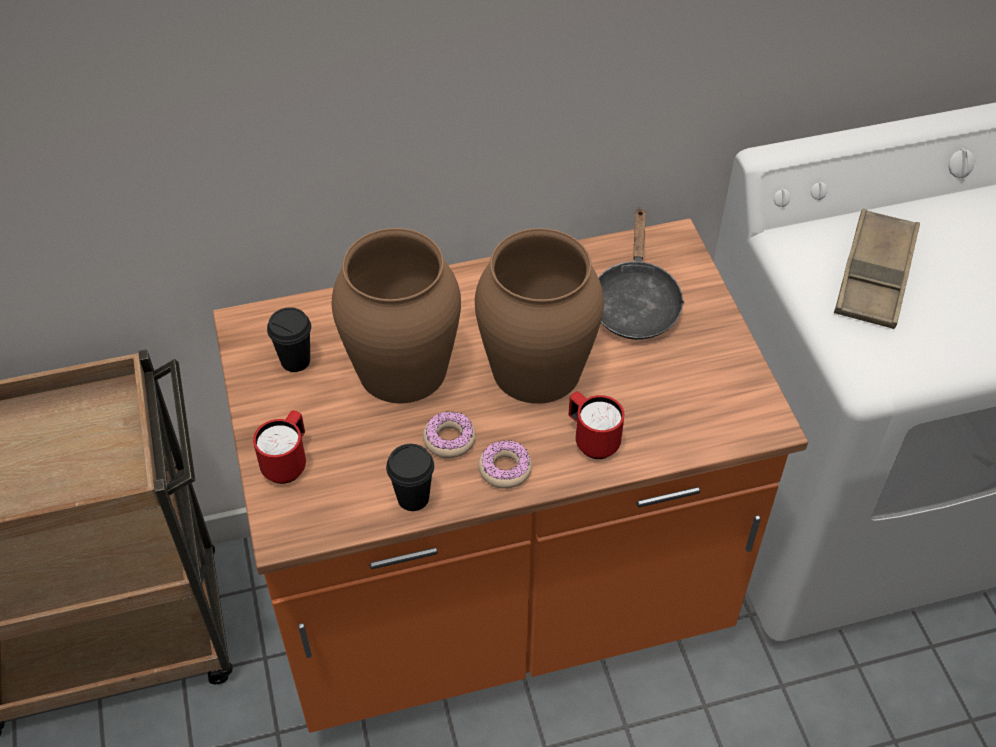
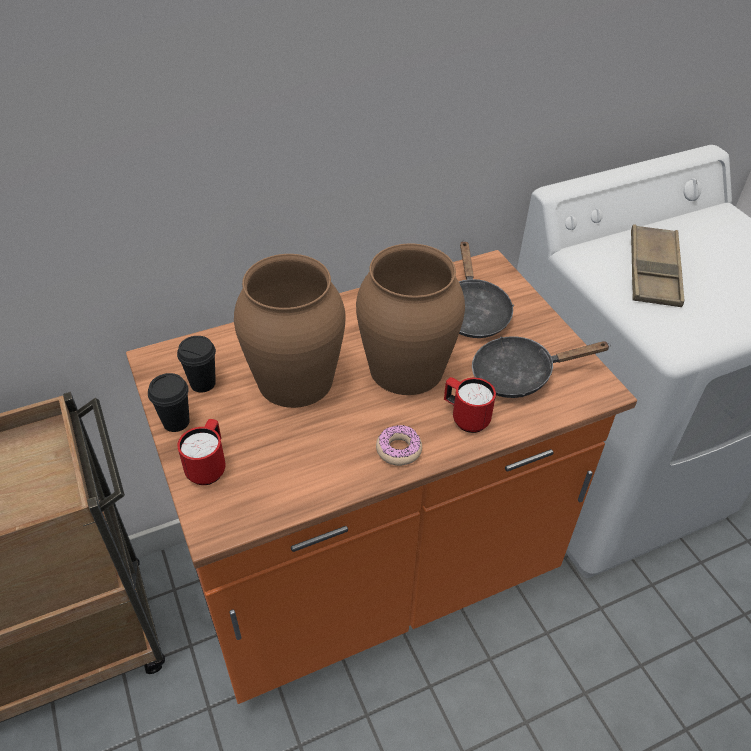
camera: 10 degrees left, 5 degrees down
black cup [386,444,434,511] -> black cup moved to [148,373,190,432]
donut [423,412,476,458] -> none
none -> black frying pan [472,337,611,398]

